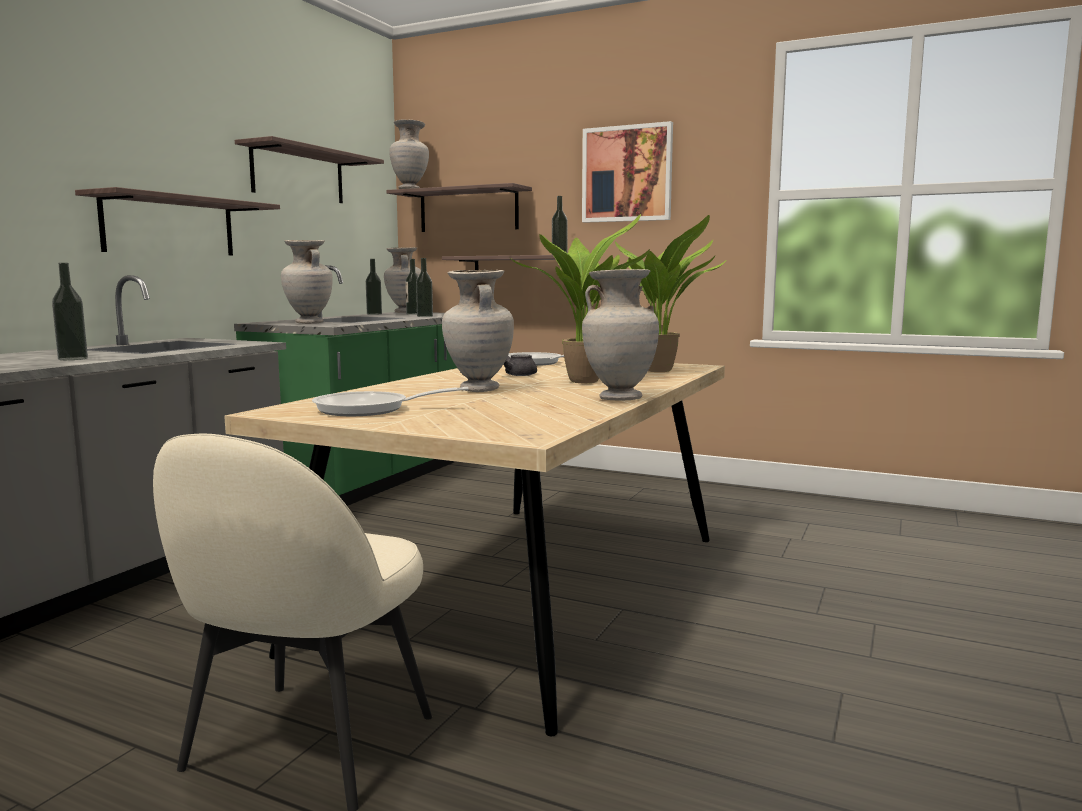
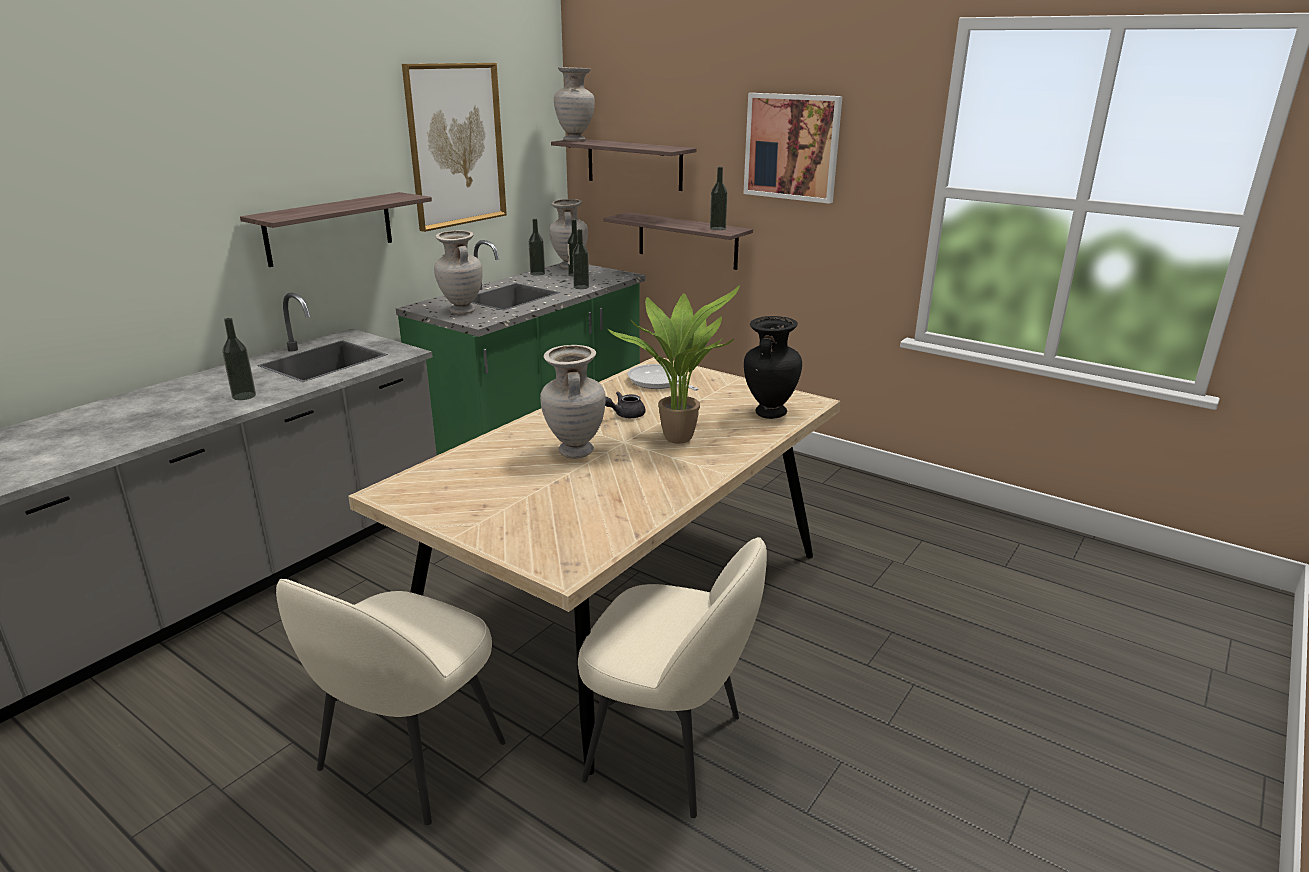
camera: 10 degrees right, 15 degrees up
shelf [235,136,384,203] -> picture [402,63,507,232]
frying pan [312,387,468,416] -> none
beige vase [582,269,659,400] -> none
potted plant [615,215,726,372] -> black vase [744,316,802,419]
none -> beige chair [578,537,767,818]

